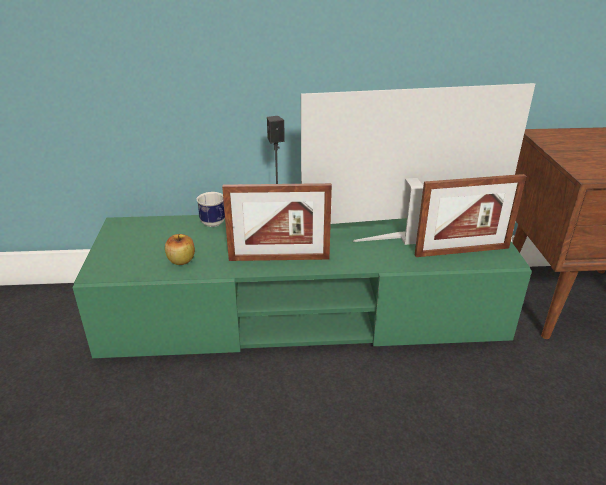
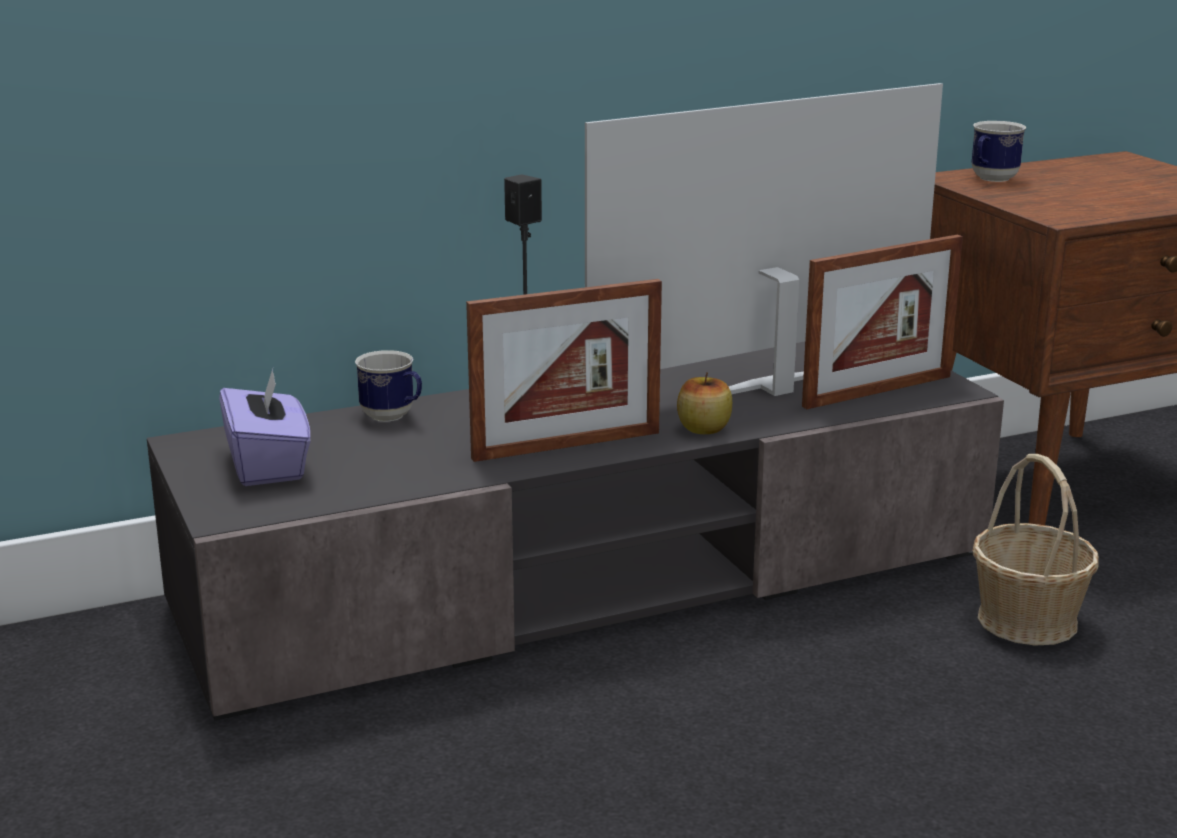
camera: 20 degrees left, 10 degrees down
green tv stand [72,215,532,358] -> grey tv stand [147,341,1004,720]
apple [165,234,195,265] -> apple moved to [677,372,732,434]
none -> purple tissue box [219,369,311,486]
none -> mug [972,121,1026,182]
none -> basket [973,454,1099,646]

